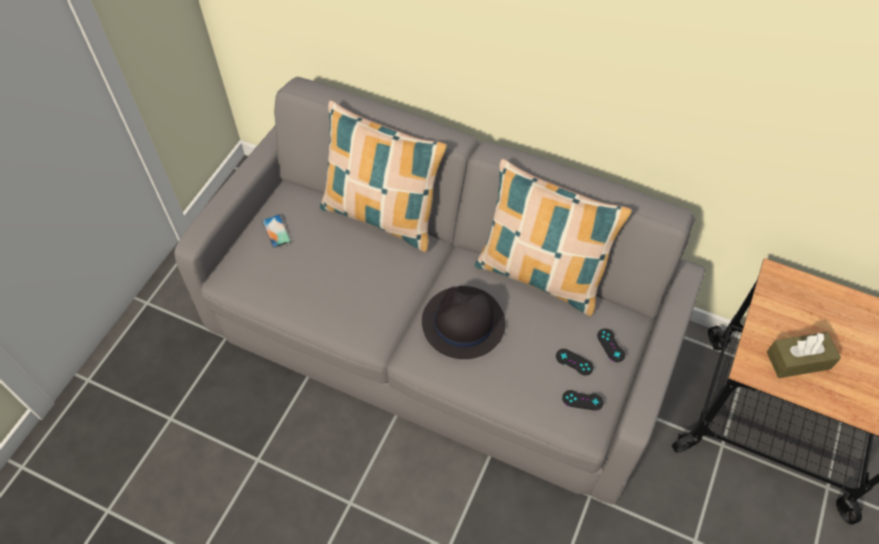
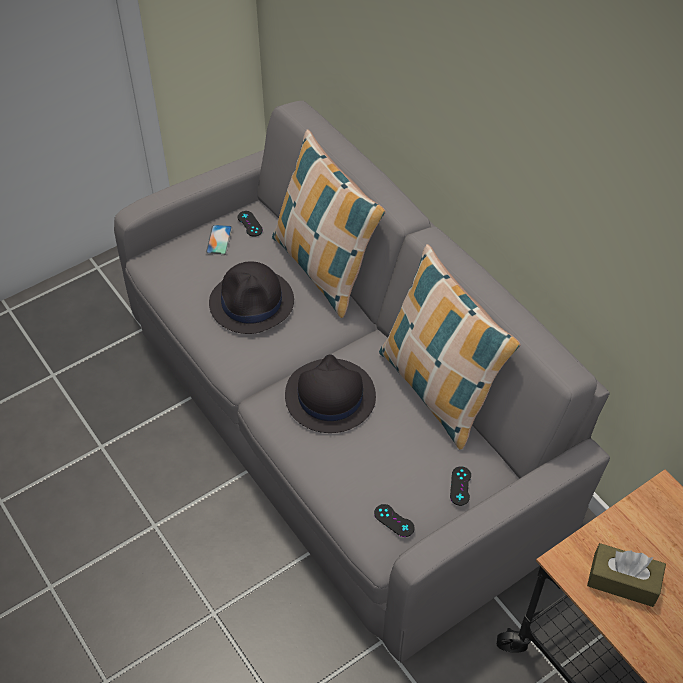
camera: 30 degrees right, 5 degrees down
black game controller [556,349,594,376] -> black game controller moved to [238,211,263,237]
none -> black hat [209,261,294,334]

